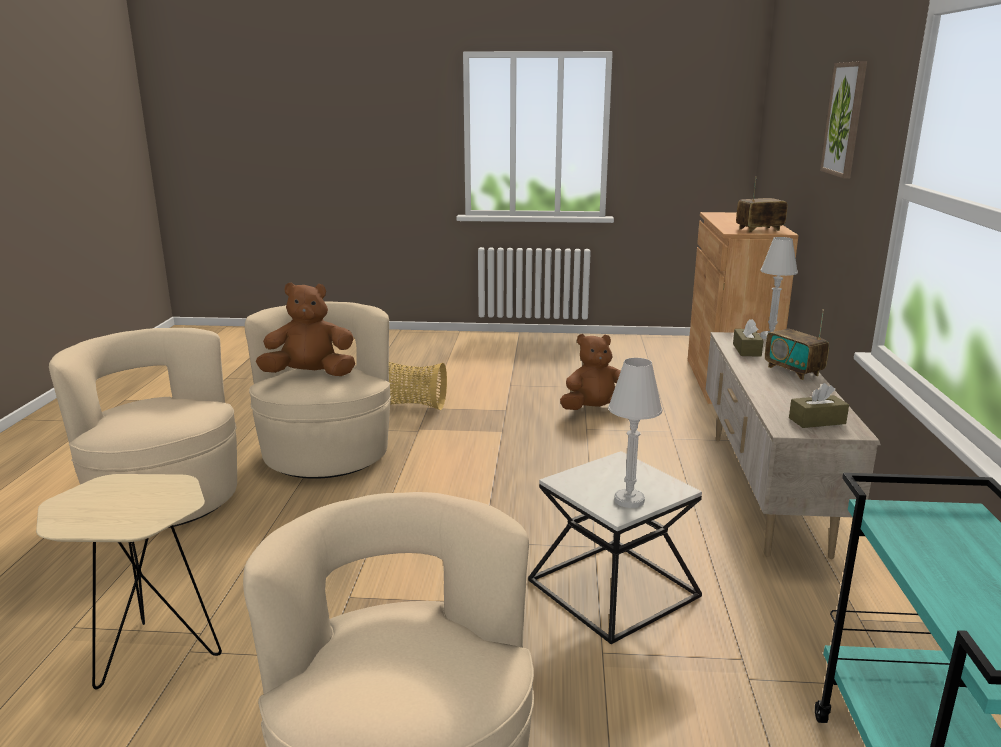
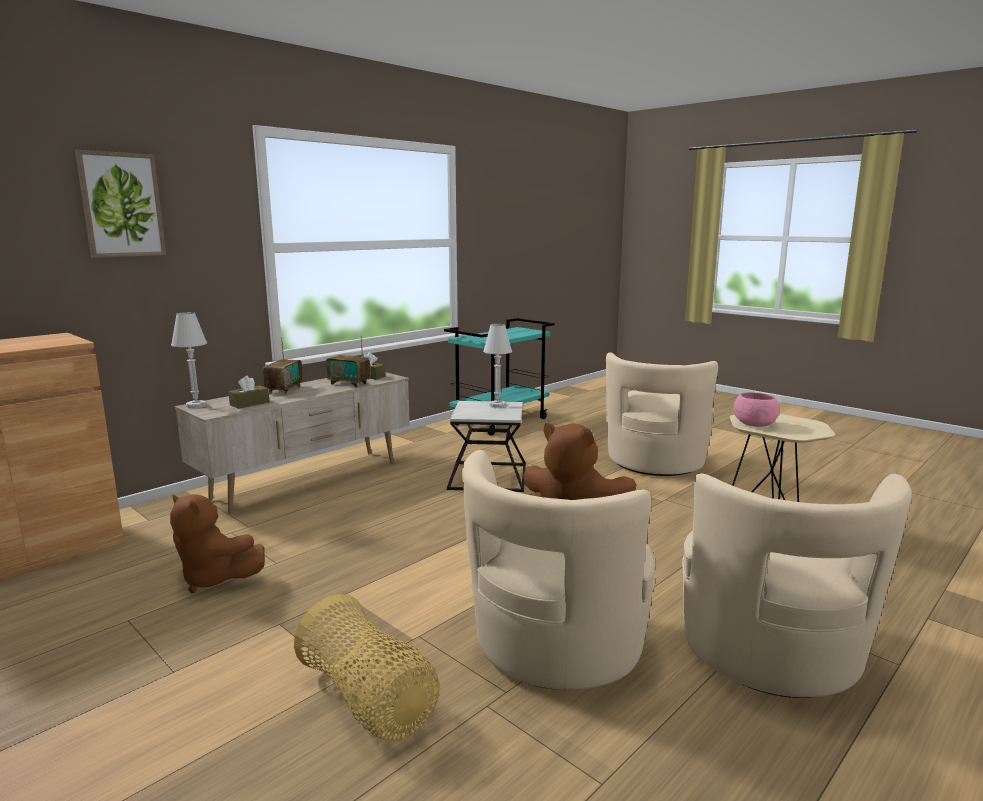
camera: 140 degrees left, 5 degrees down
radio [736,176,788,232] -> radio moved to [326,336,371,388]
none -> pink bowl [733,392,779,427]

